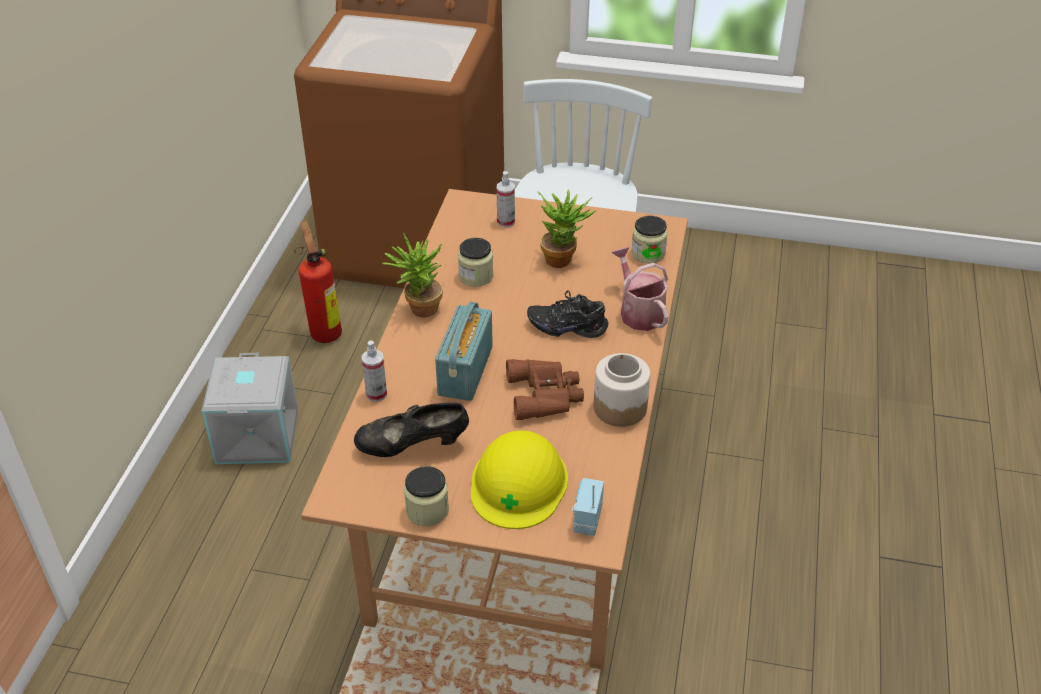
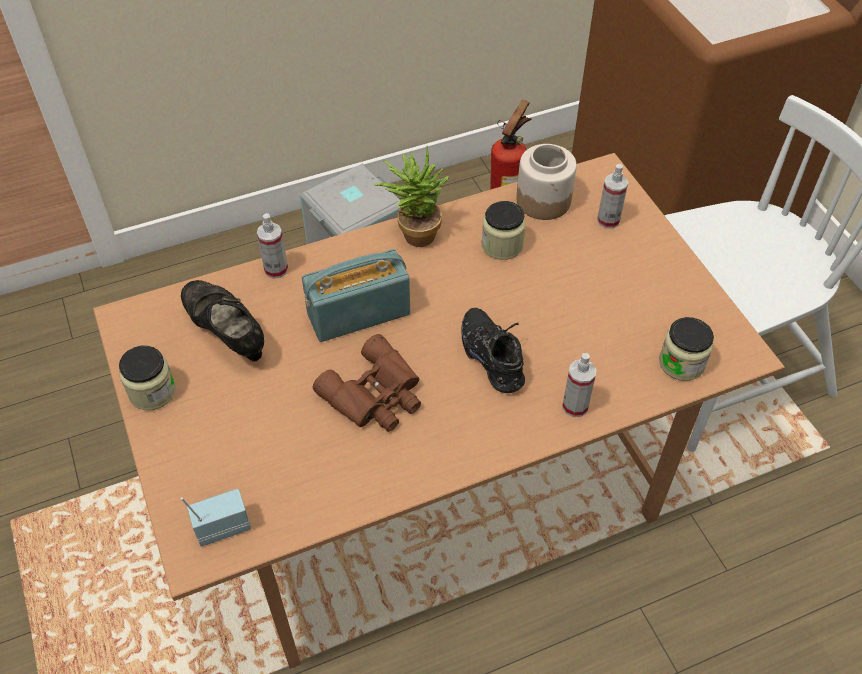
camera: 55 degrees right, 10 degrees up
yellow hard hat [471,430,568,529] -> none
potted plant [537,190,595,268] -> none
jar [594,353,650,427] -> jar moved to [516,144,577,220]
watering can [611,247,668,331] -> spray bottle [562,353,596,417]

